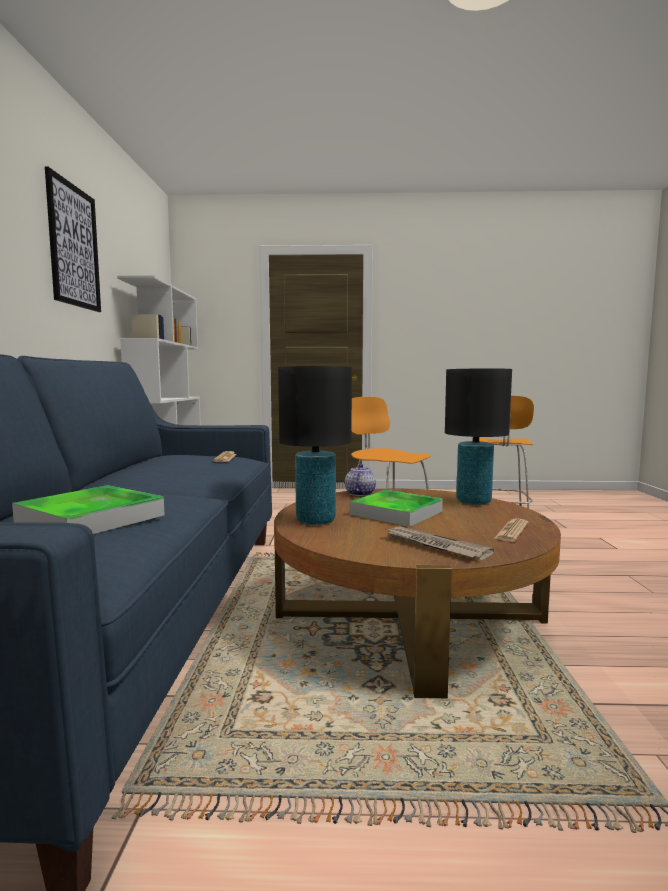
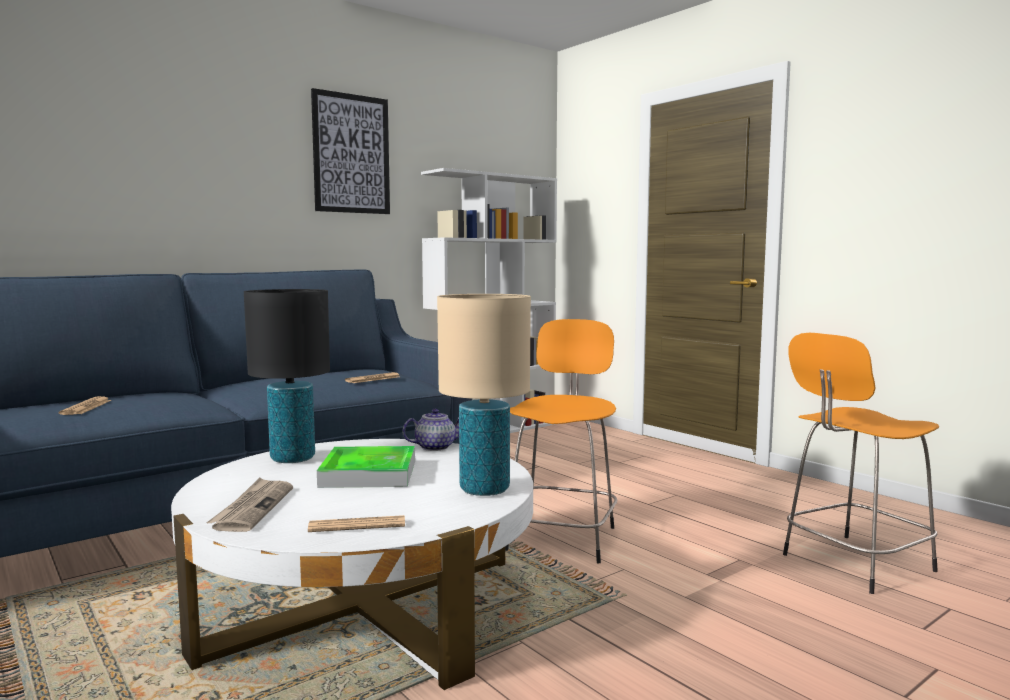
camera: 50 degrees right, 0 degrees up
tray [12,485,165,534] -> newspaper [59,396,112,415]
brown coffee table [274,489,561,698] -> white coffee table [171,439,533,690]
black table lamp [445,368,512,505] -> beige table lamp [437,294,531,496]

